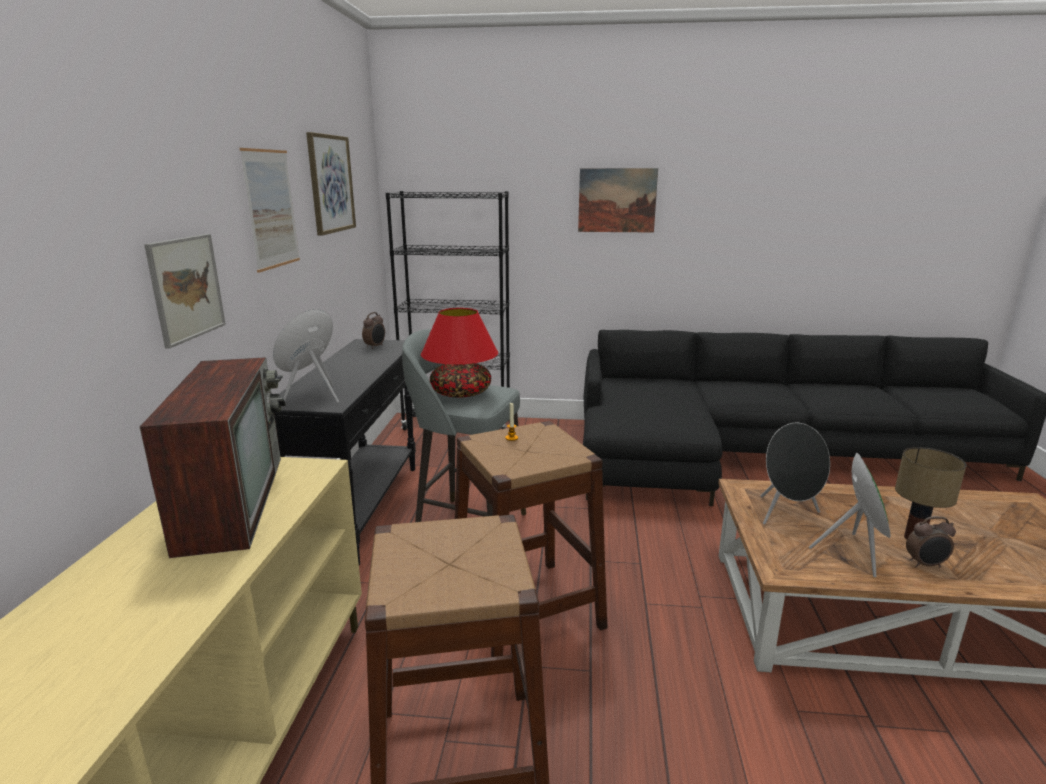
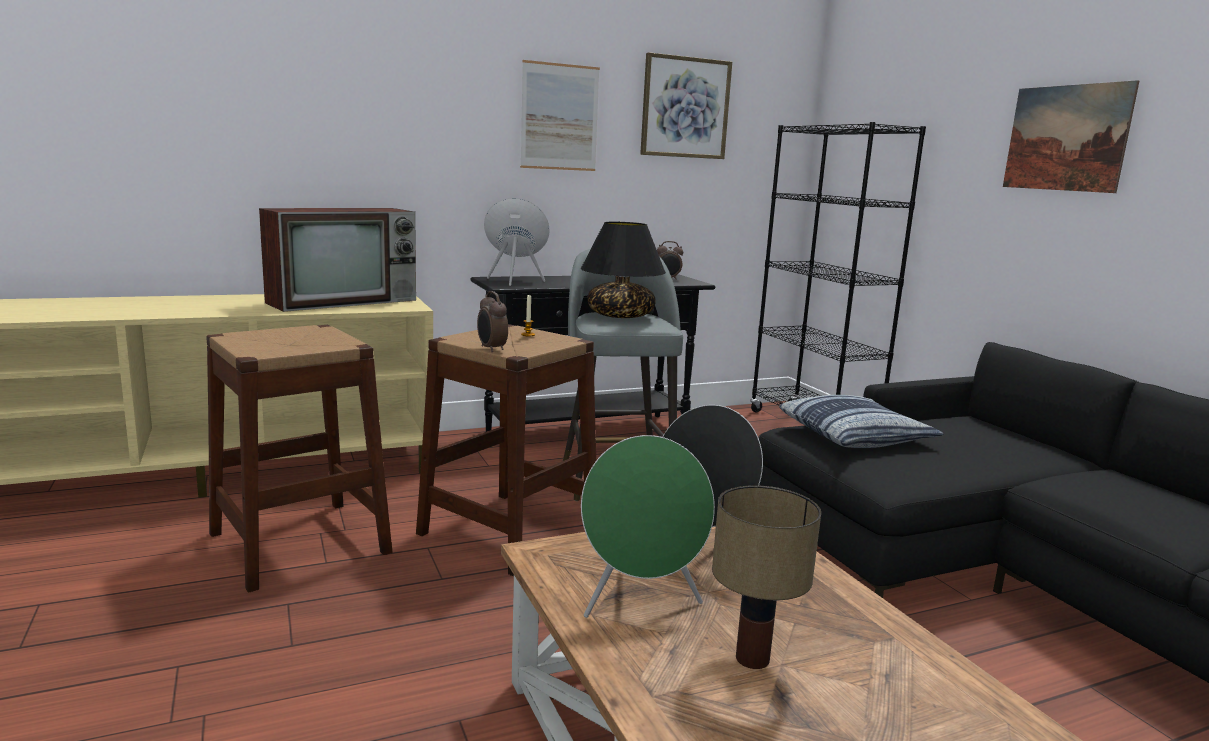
camera: 60 degrees right, 5 degrees down
picture [144,234,226,349] -> none
red table lamp [421,308,498,398] -> black table lamp [581,222,666,318]
alarm clock [906,516,956,567] -> alarm clock moved to [477,291,508,352]
none -> pillow [779,395,943,448]

